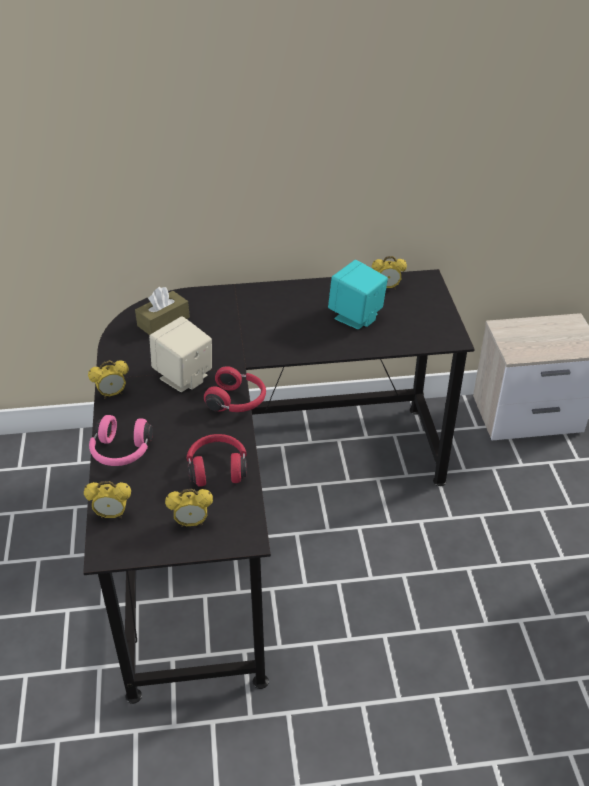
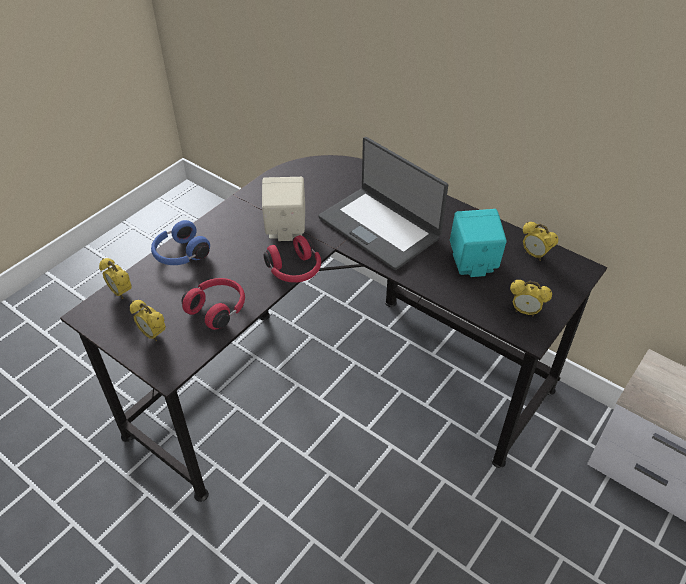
camera: 45 degrees right, 5 degrees up
alarm clock [88,360,129,399] -> alarm clock moved to [510,280,552,317]
pink headphones [89,415,153,466] -> blue headphones [151,220,210,265]
brown tissue box [135,287,190,335] -> none
none -> laptop [319,137,448,270]

